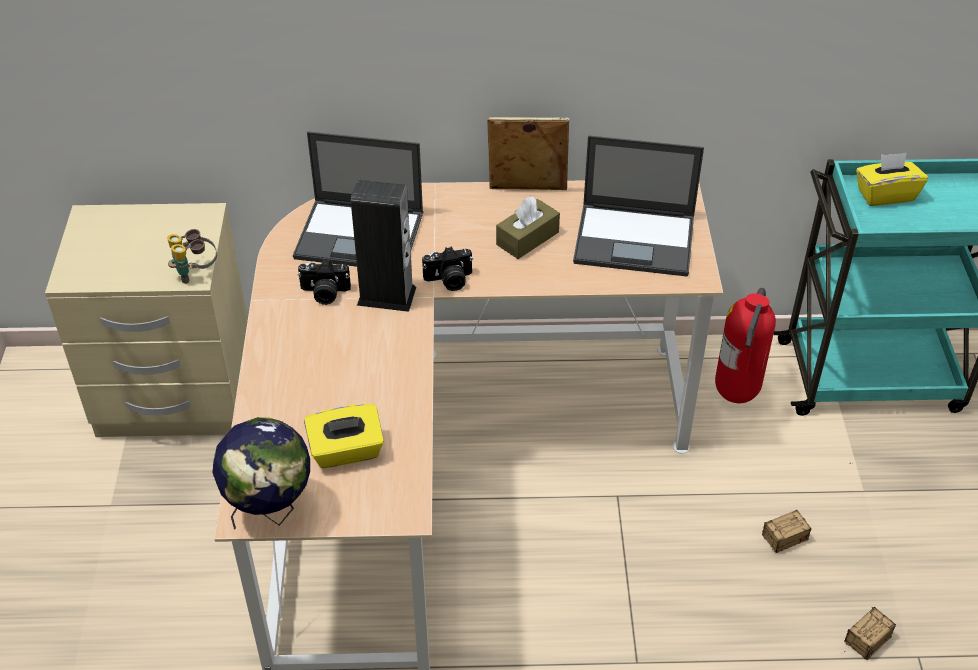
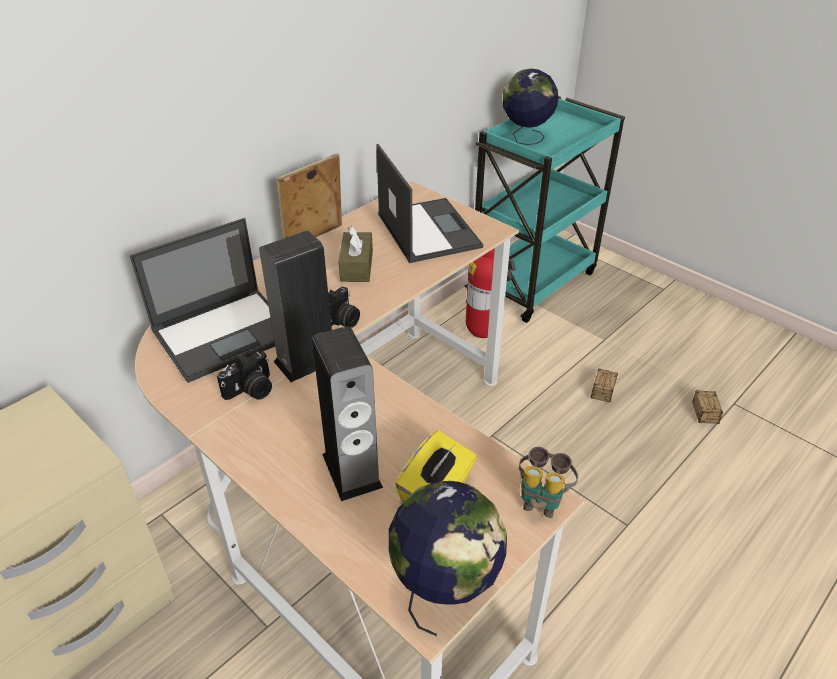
camera: 45 degrees left, 5 degrees down
binoculars [167,229,217,284] -> binoculars moved to [519,447,578,518]
laptop [573,135,704,276] -> laptop turned 75 degrees counterclockwise [376,144,483,263]
yellow tissue box [856,153,928,206] -> globe [503,68,558,145]
none -> speaker [312,326,383,501]

